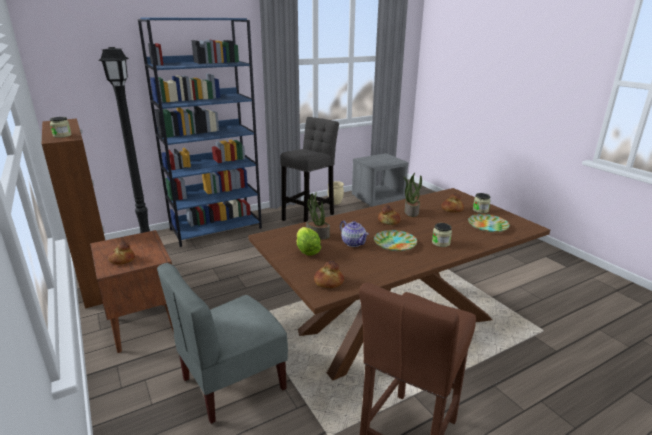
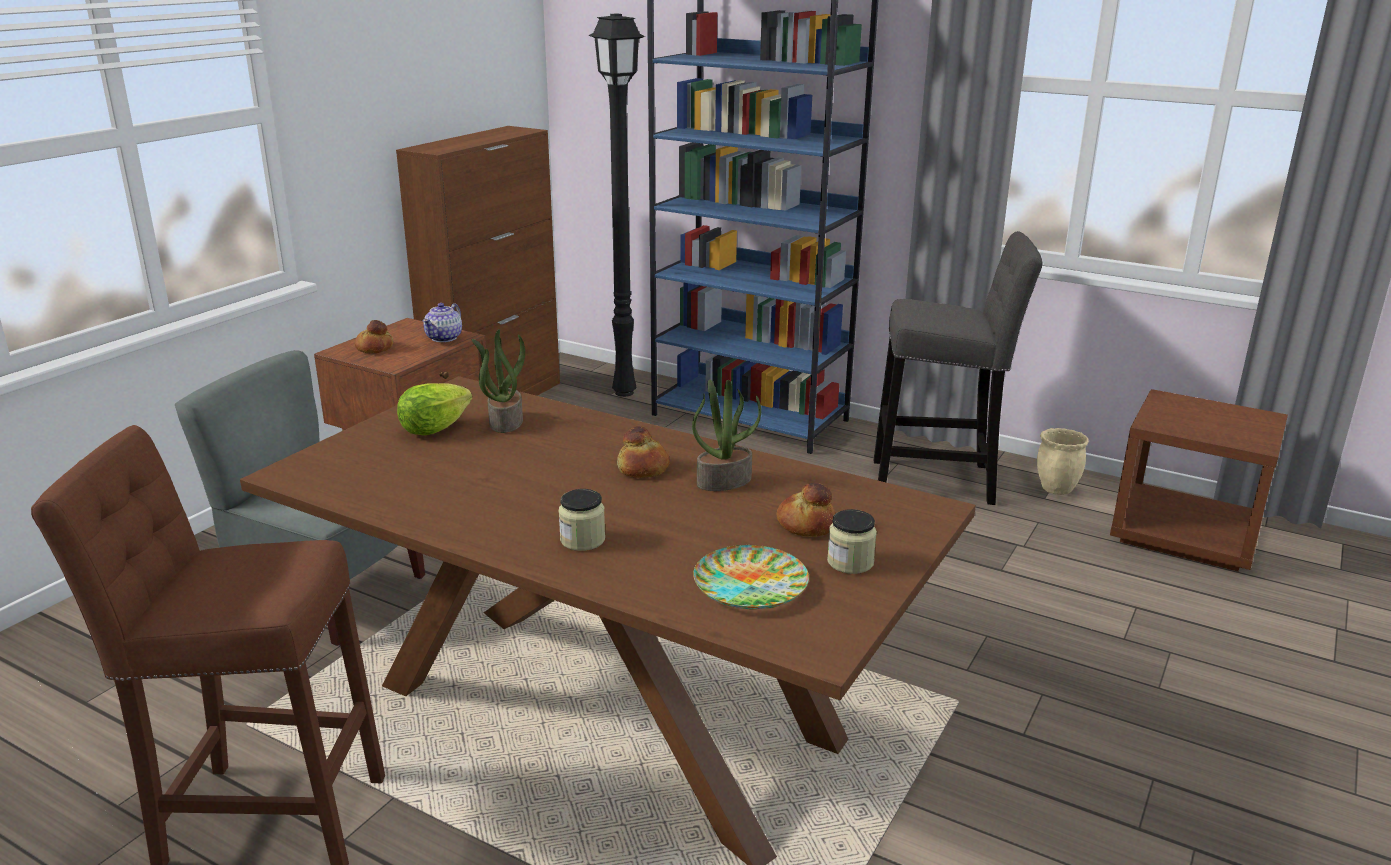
camera: 60 degrees right, 0 degrees up
jar [50,117,71,138] -> none
bread [314,261,344,288] -> none
teapot [340,221,369,247] -> teapot moved to [423,303,462,342]
grey nightstand [352,153,408,207] -> brown nightstand [1110,389,1288,571]
plate [374,230,417,251] -> none

